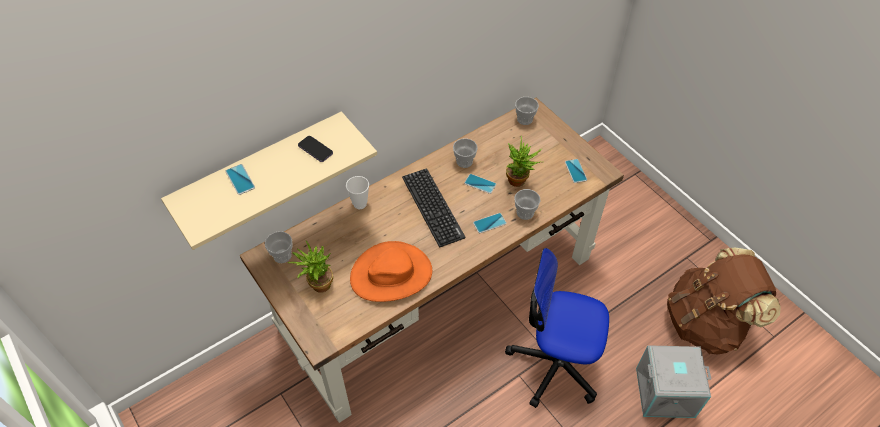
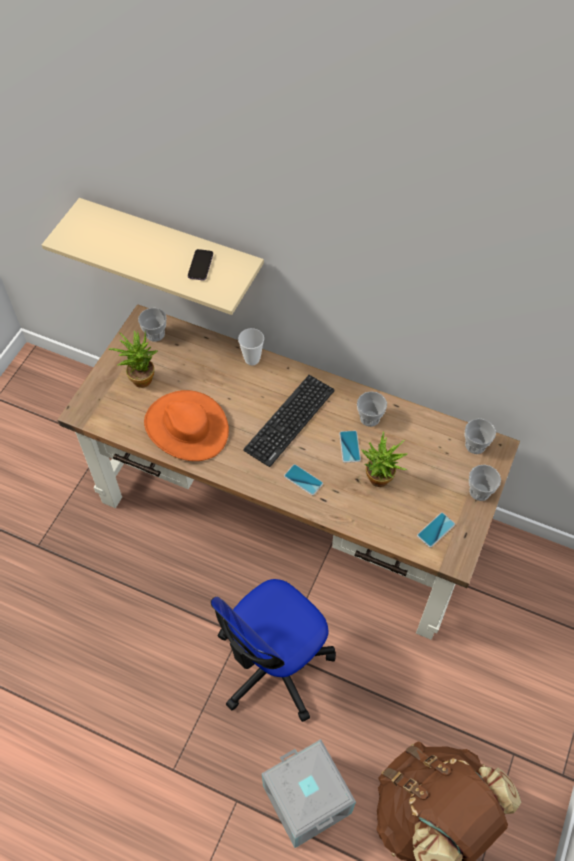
camera: 60 degrees right, 5 degrees up
phone [225,164,255,195] -> none
office chair [505,248,609,408] -> office chair turned 120 degrees counterclockwise [211,579,336,722]
cup [514,189,540,220] -> cup moved to [469,465,501,501]

